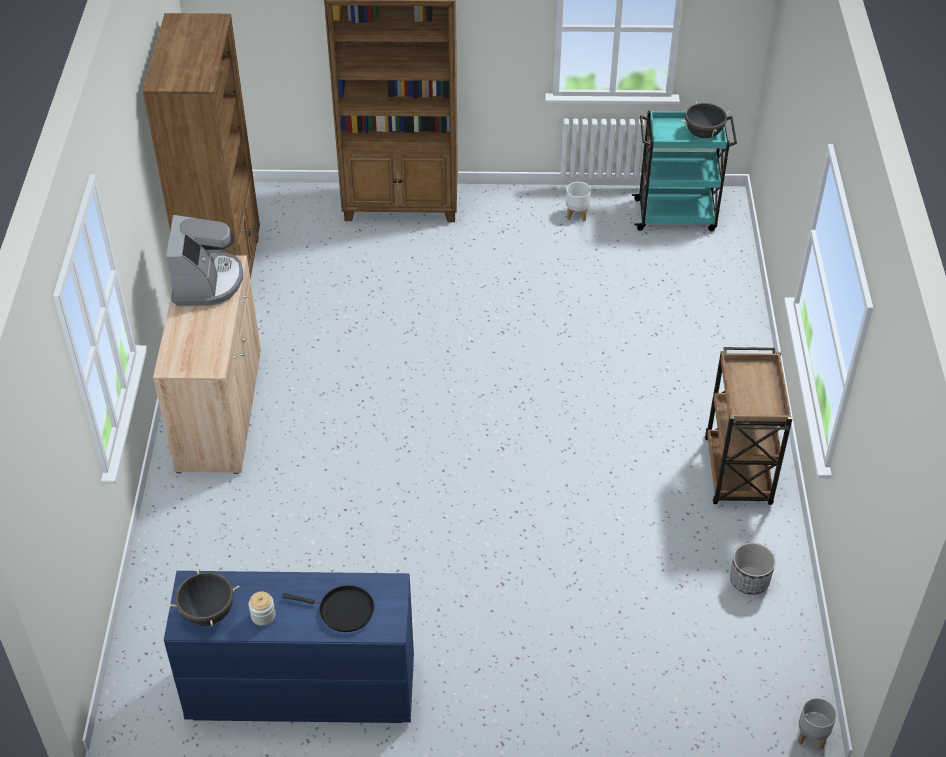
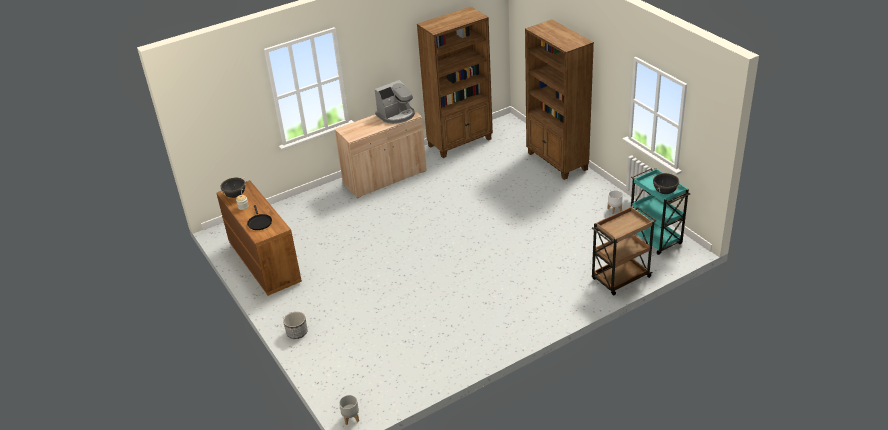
camera: 60 degrees right, 10 degrees down
blue dresser [164,571,414,723] -> brown dresser [216,180,302,296]
brown cart [705,347,792,505] -> brown cart moved to [592,206,656,296]
planter [730,543,776,595] -> planter moved to [283,312,307,339]

